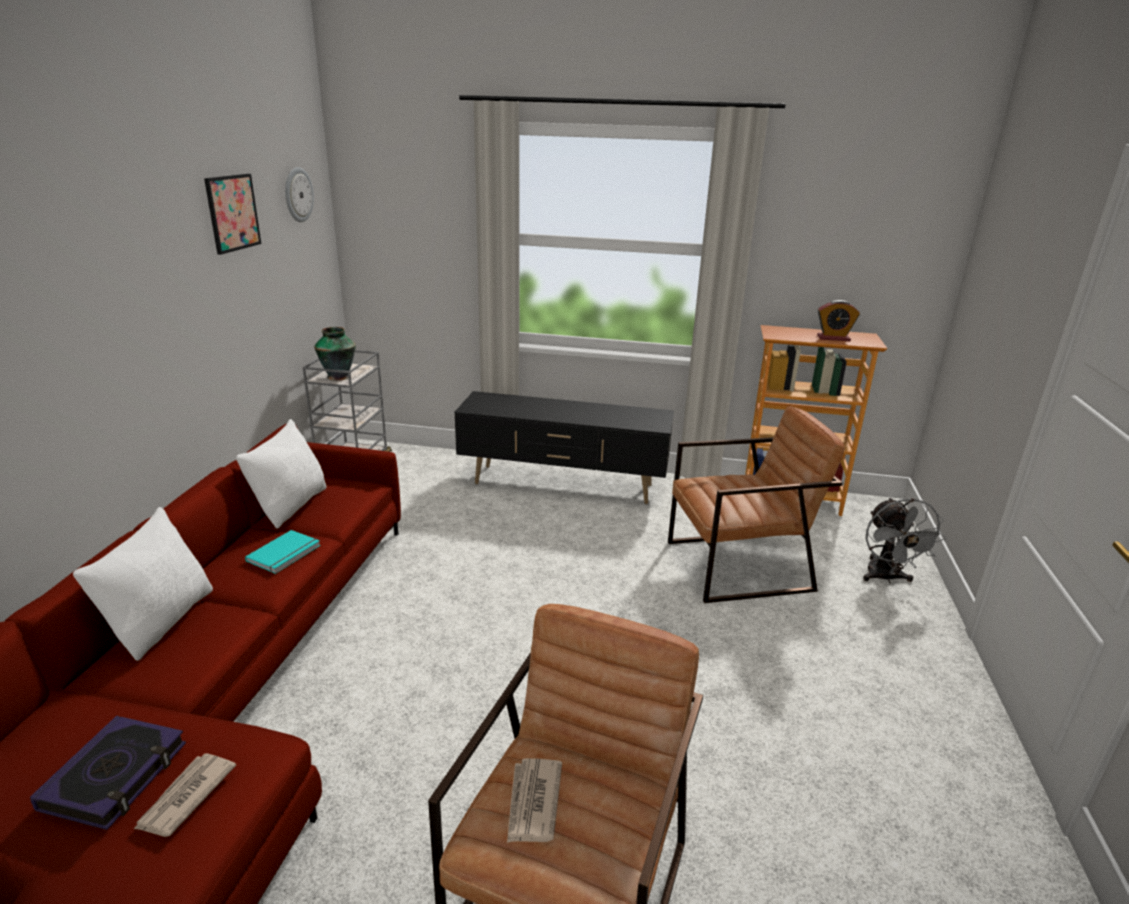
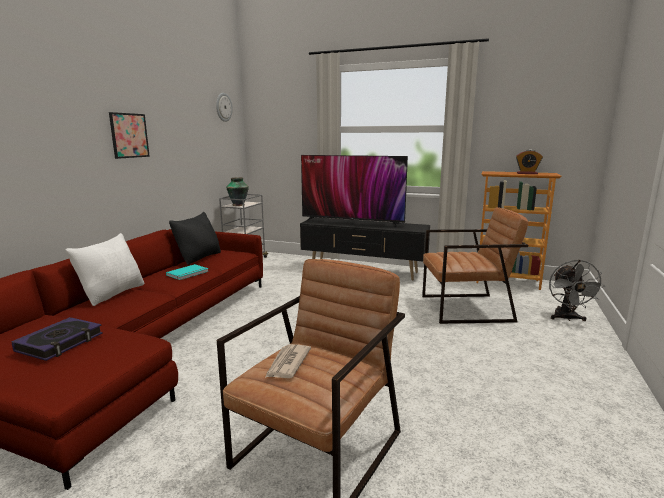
camera: 10 degrees right, 10 degrees down
newspaper [134,753,236,837] -> none
picture [204,174,261,255] -> picture moved to [109,112,150,159]
white pillow [236,419,327,529] -> black pillow [169,212,221,265]
none -> television [301,155,408,229]

